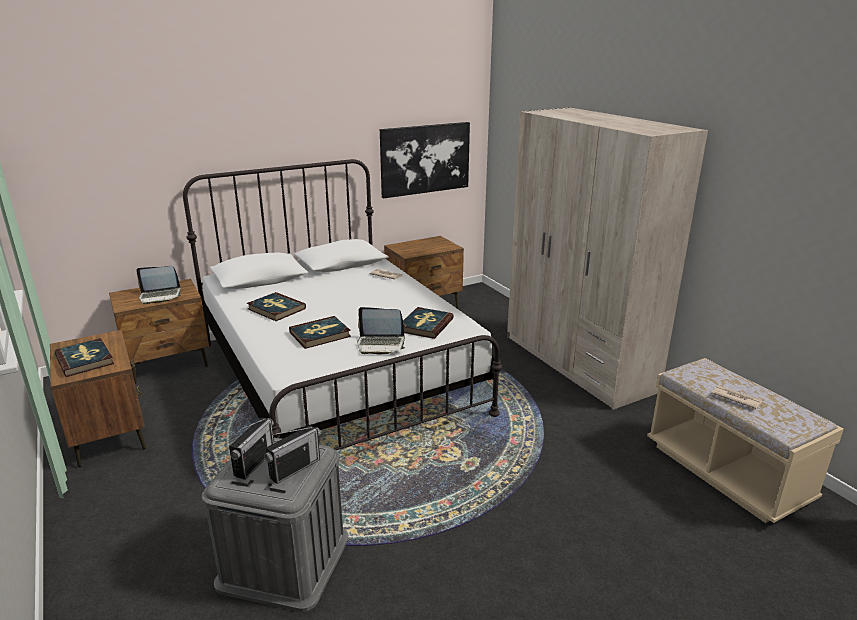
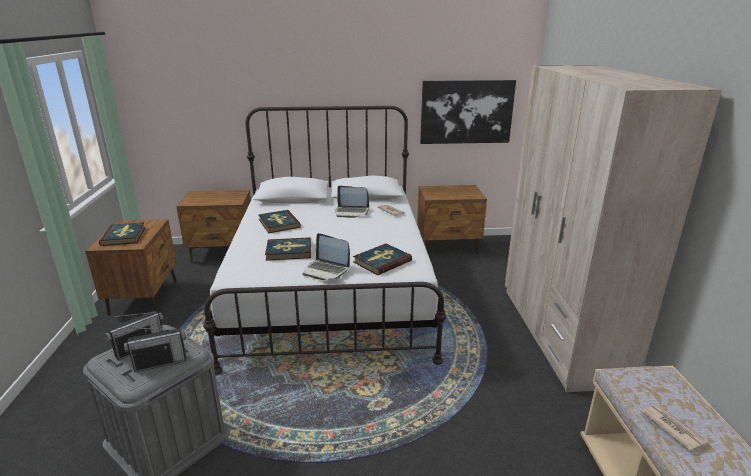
camera: 25 degrees right, 0 degrees up
laptop [136,266,181,304] -> laptop moved to [335,186,369,218]

